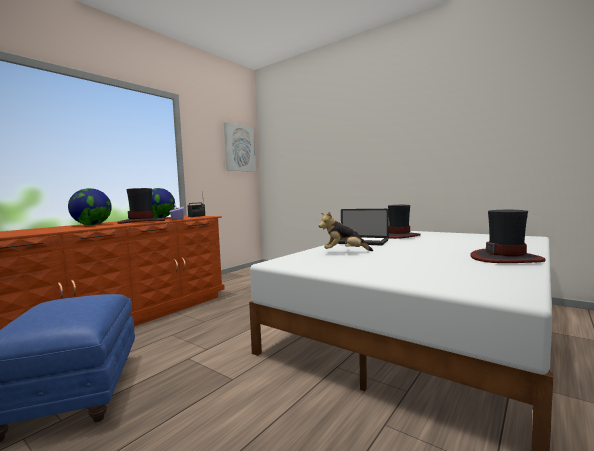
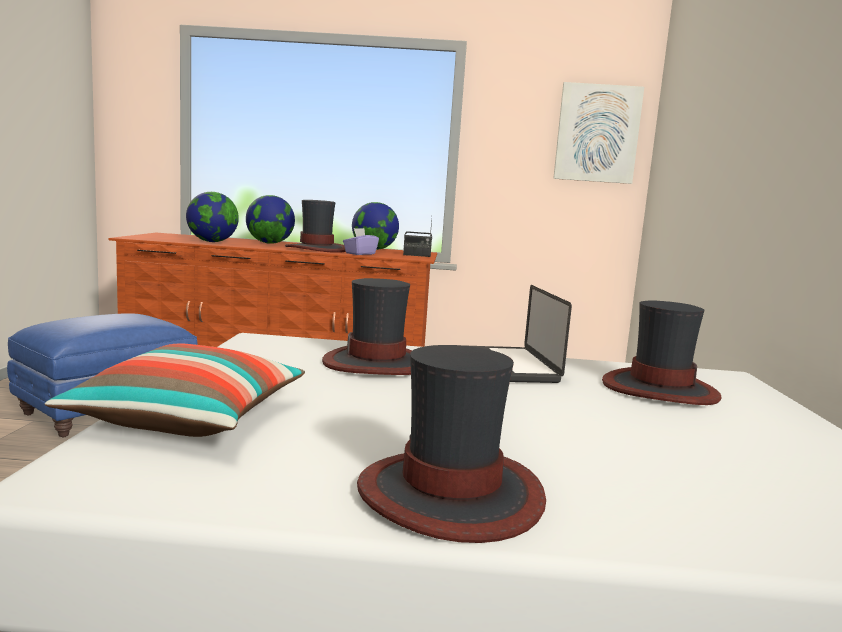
camera: 55 degrees right, 5 degrees up
plush toy [319,212,373,251] -> hat [322,278,412,375]
none -> pillow [45,344,305,437]
none -> globe [186,192,239,242]

